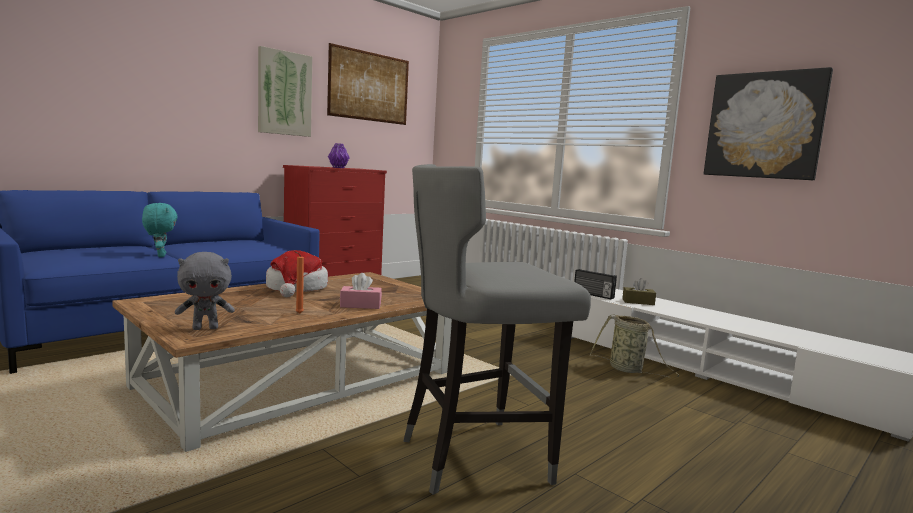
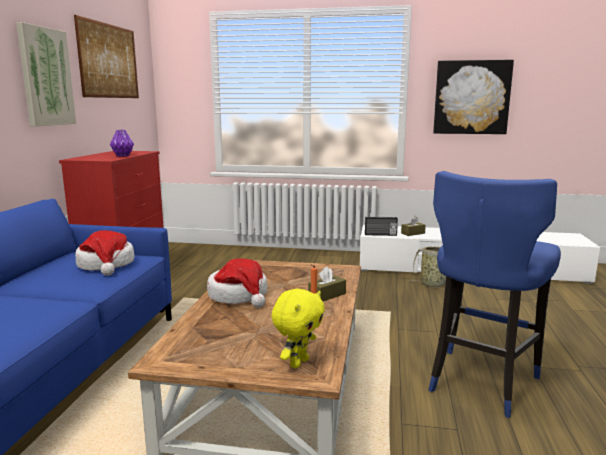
camera: 35 degrees left, 5 degrees up
turquoise plush toy [142,203,178,257] -> none
grey plush toy [175,252,235,330] -> yellow plush toy [271,289,325,368]
pink tissue box [340,273,382,309] -> brown tissue box [308,267,346,301]
grey stool [403,164,591,495] -> blue stool [428,171,561,418]
none -> hat [75,230,134,276]

